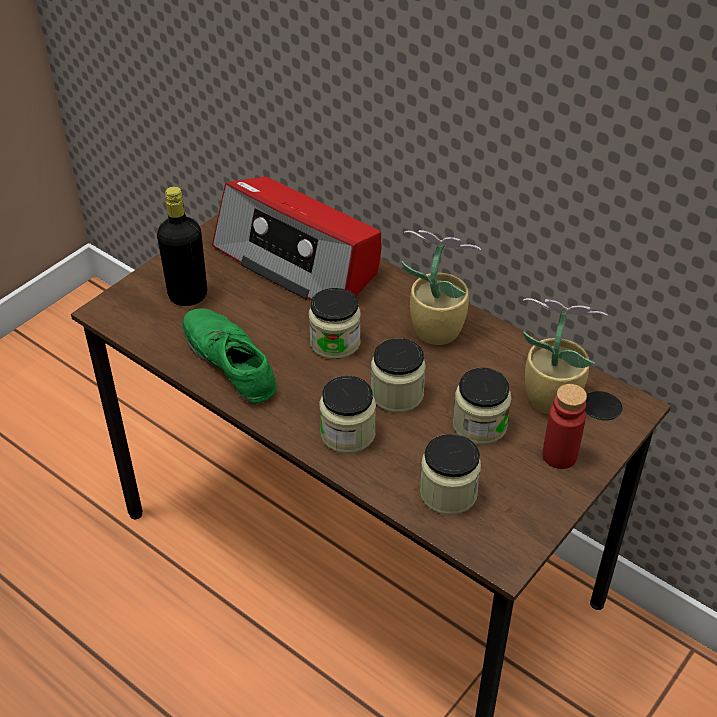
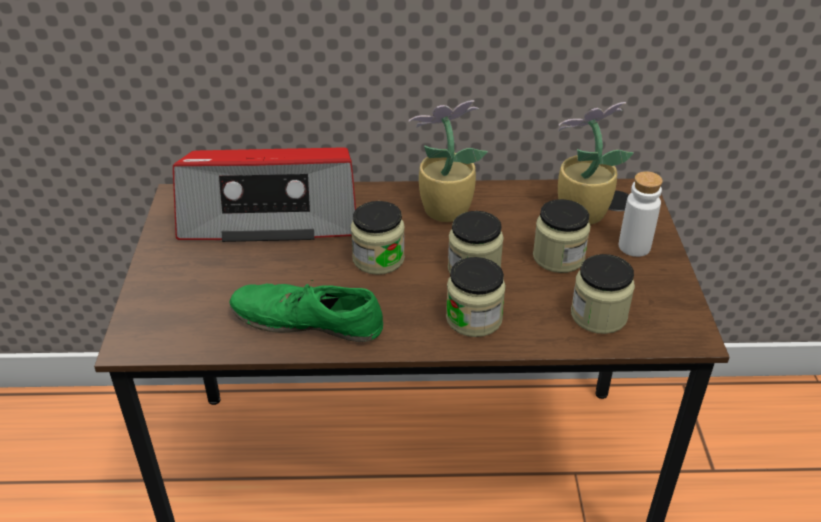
camera: 40 degrees left, 5 degrees down
black bottle [157,187,207,306] -> none
red bottle [542,384,587,469] -> white bottle [619,171,663,257]

